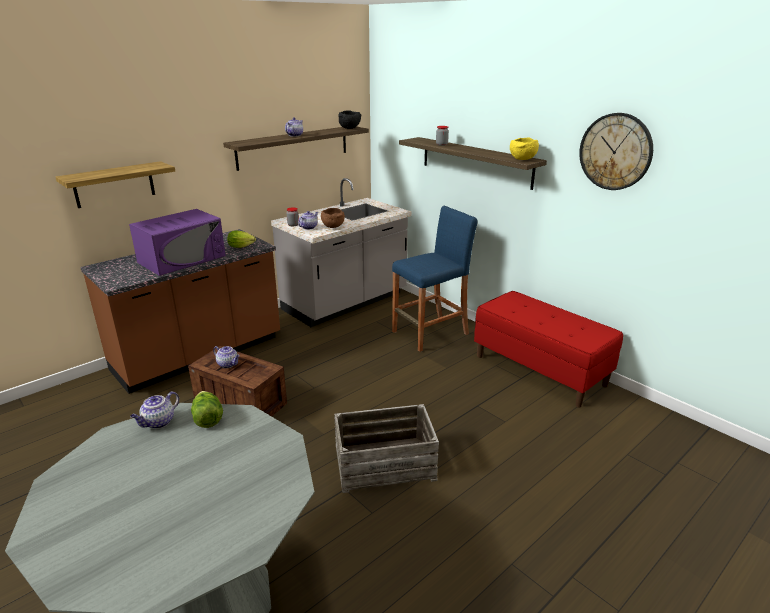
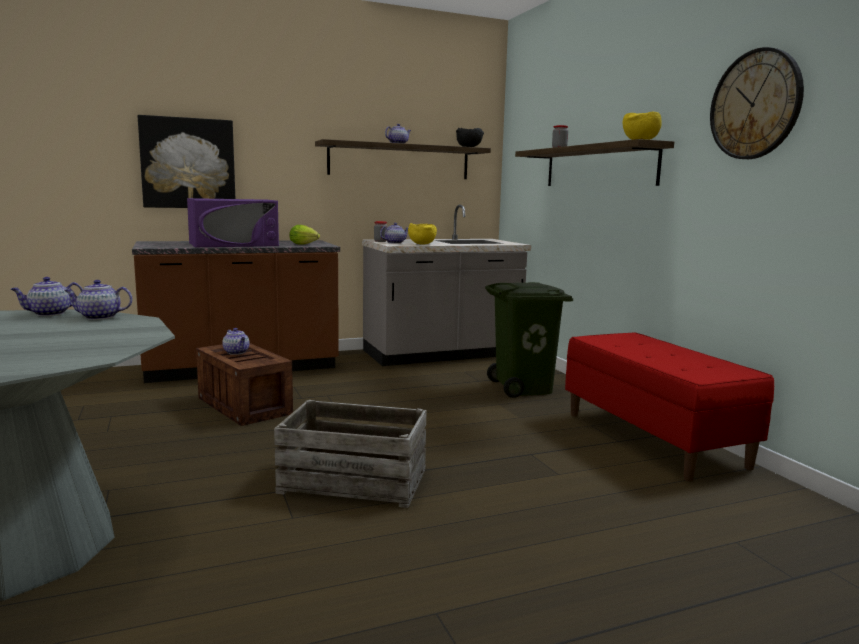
camera: 20 degrees right, 15 degrees down
shelf [56,161,175,208] -> picture [138,115,235,208]
lettuce [191,391,223,428] -> teapot [64,280,132,320]
brown bowl [321,208,345,228] -> yellow bowl [408,223,437,244]
blue stool [392,206,478,352] -> green trash can [485,282,573,398]

